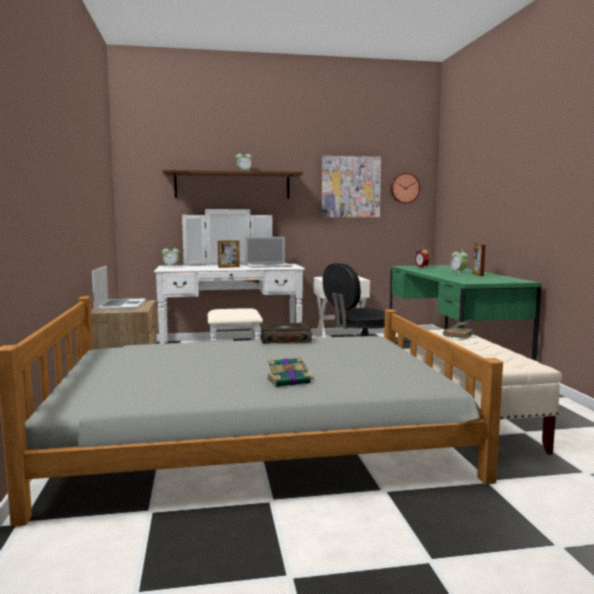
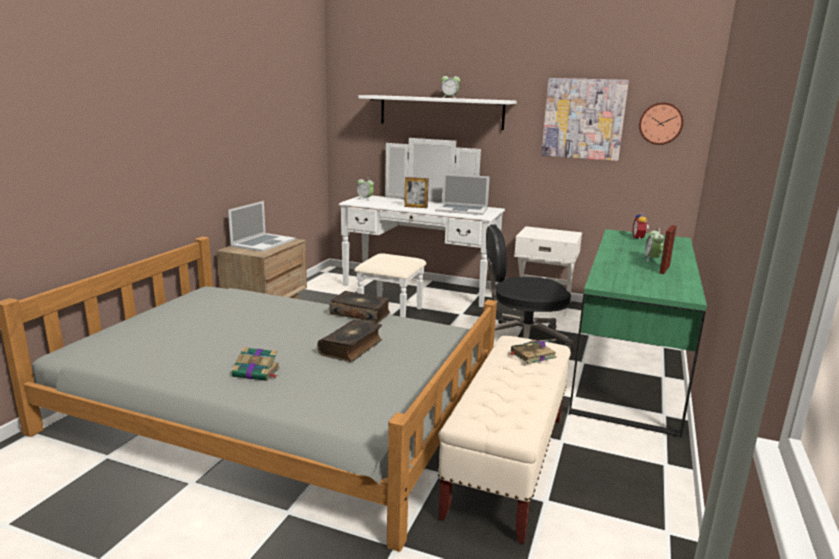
camera: 30 degrees right, 10 degrees up
brown shelf [162,170,303,199] -> white shelf [358,95,517,130]
none -> book [317,319,382,362]

